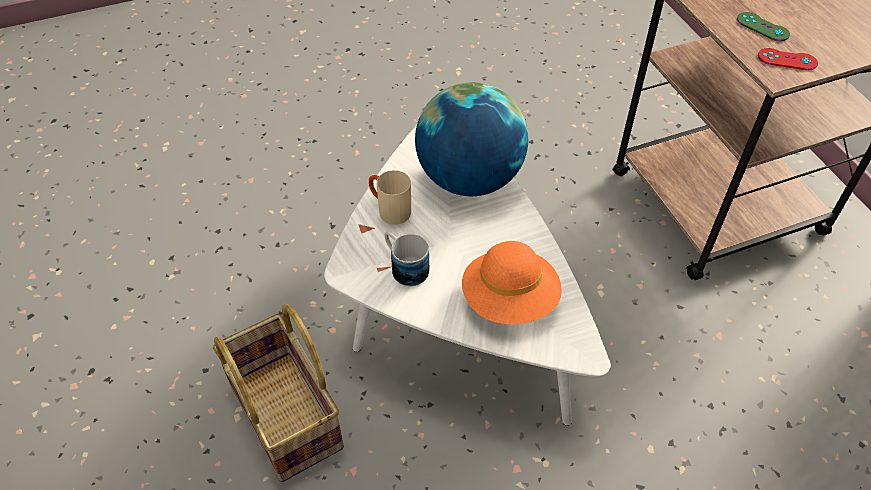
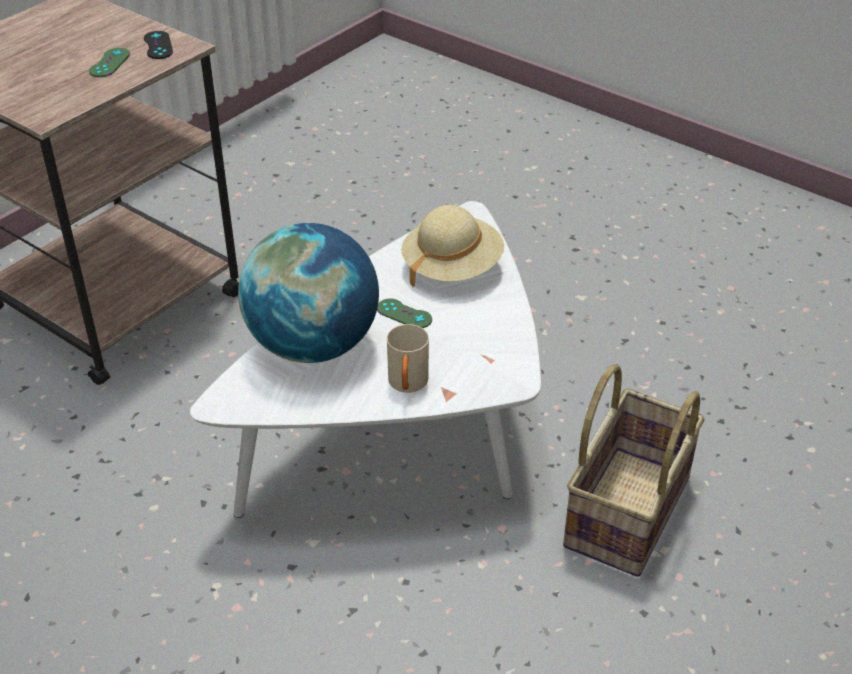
camera: 120 degrees left, 10 degrees down
mug [385,231,429,286] -> none
orange hat [462,241,562,324] -> beige hat [401,205,504,287]
red game controller [758,48,818,70] -> black game controller [144,31,173,59]
none -> green game controller [377,298,432,328]

